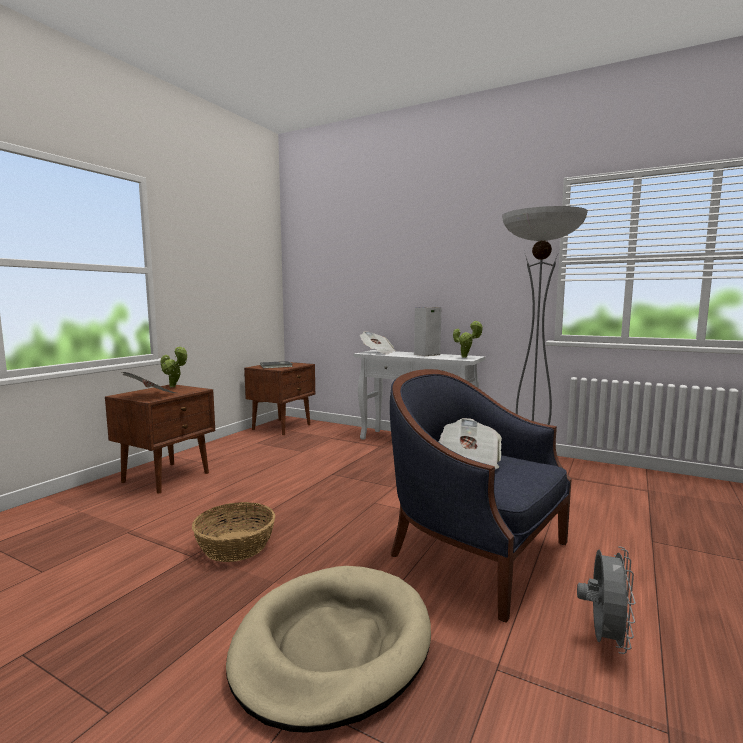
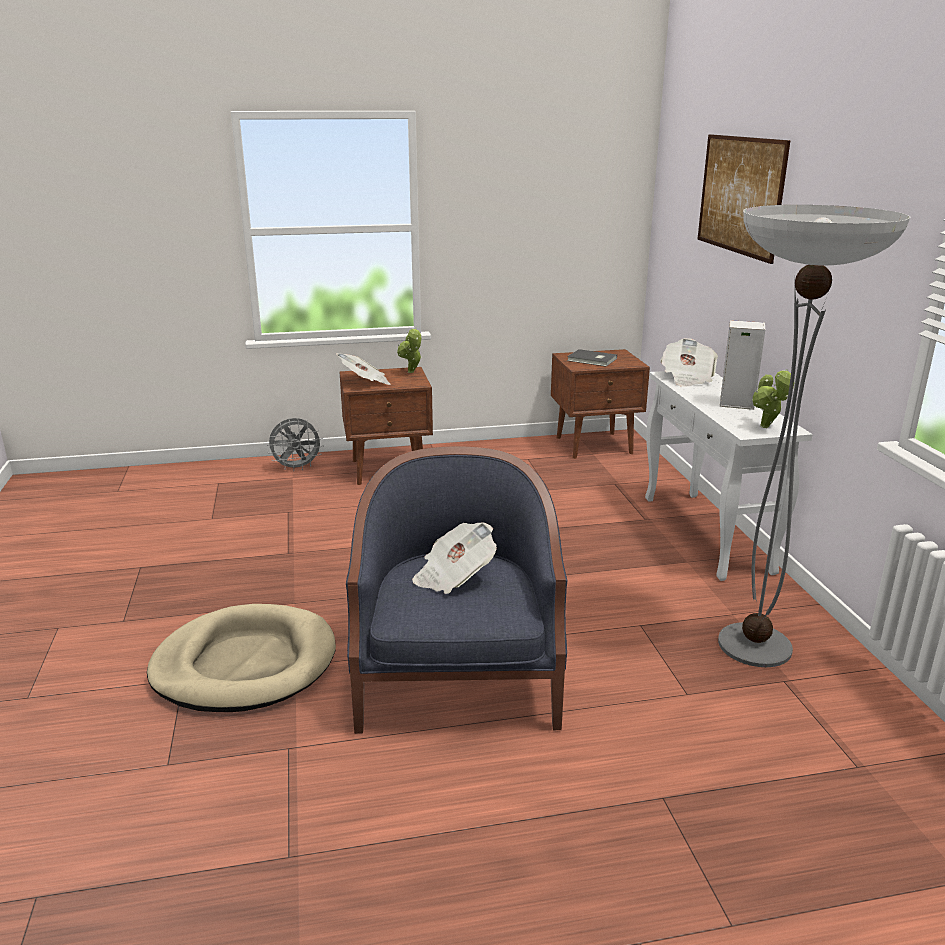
camera: 50 degrees right, 15 degrees up
basket [192,502,275,562] -> none
grey fan [577,546,636,654] -> grey fan moved to [267,418,324,471]
none -> picture [698,134,790,264]

